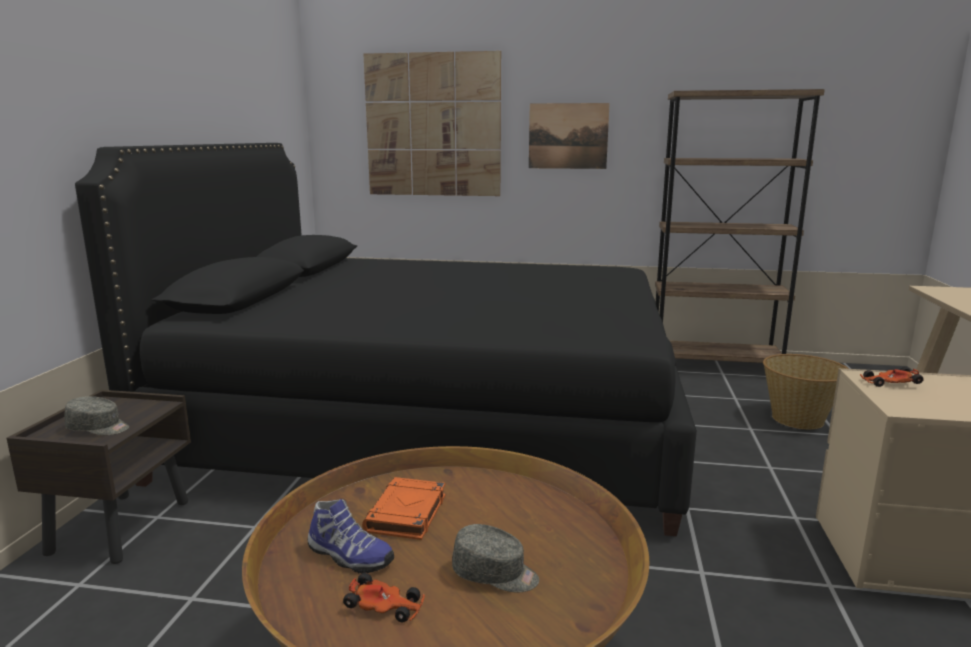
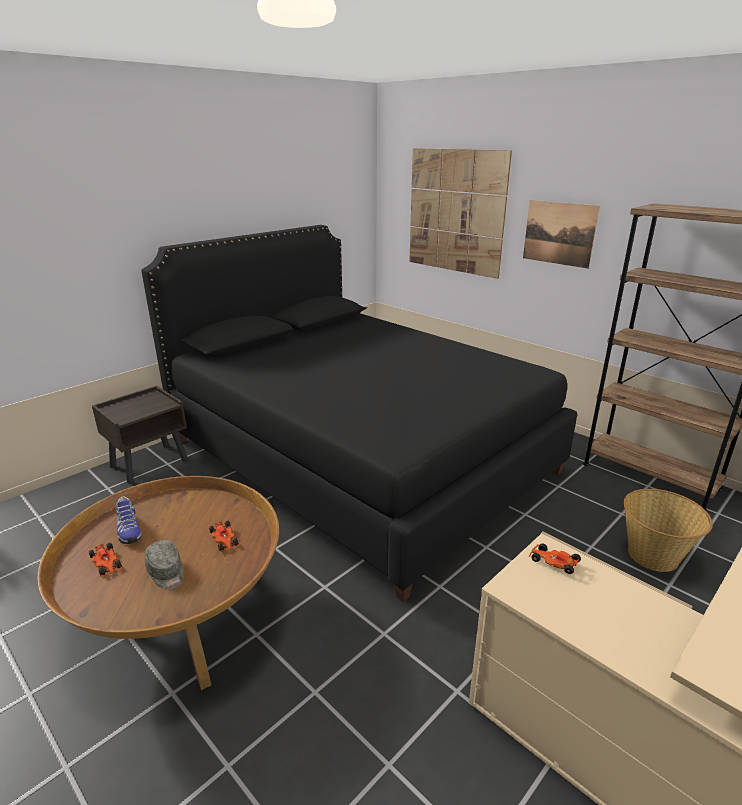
camera: 35 degrees right, 10 degrees up
grey cap [64,396,129,435] -> none
orange book [362,477,446,540] -> none
none -> toy car [209,521,240,552]

